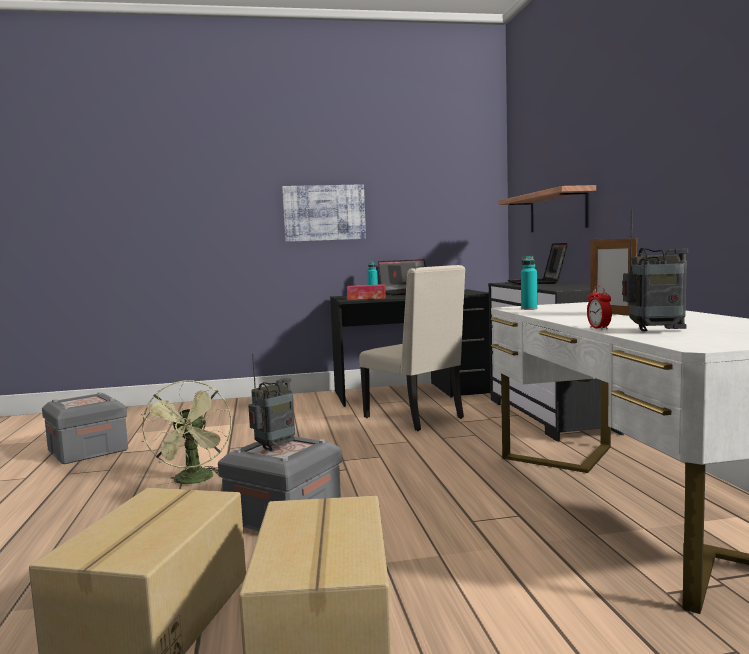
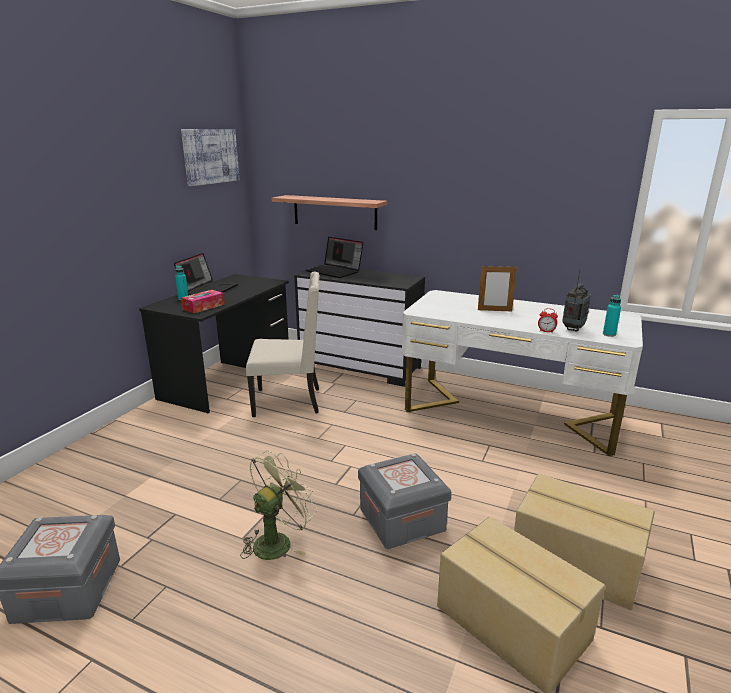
camera: 55 degrees left, 15 degrees up
green fan [141,380,232,486] -> green fan turned 75 degrees counterclockwise [240,450,318,560]
radio [248,353,295,451] -> none
picture [282,184,366,242] -> picture moved to [181,129,240,186]
turquoise bottle [521,256,537,310] -> turquoise bottle moved to [603,294,621,337]

